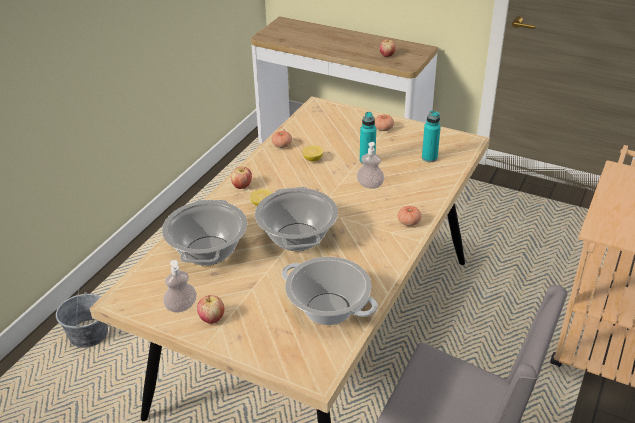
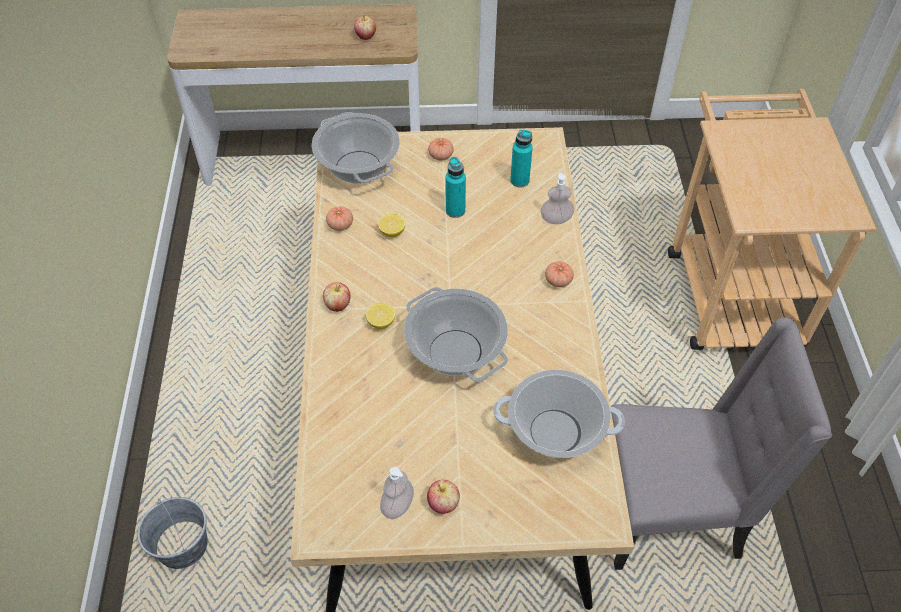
camera: 30 degrees left, 15 degrees up
cooking pot [162,200,247,266] -> cooking pot moved to [312,112,400,184]
soap dispenser [357,142,384,189] -> soap dispenser moved to [541,173,574,224]

